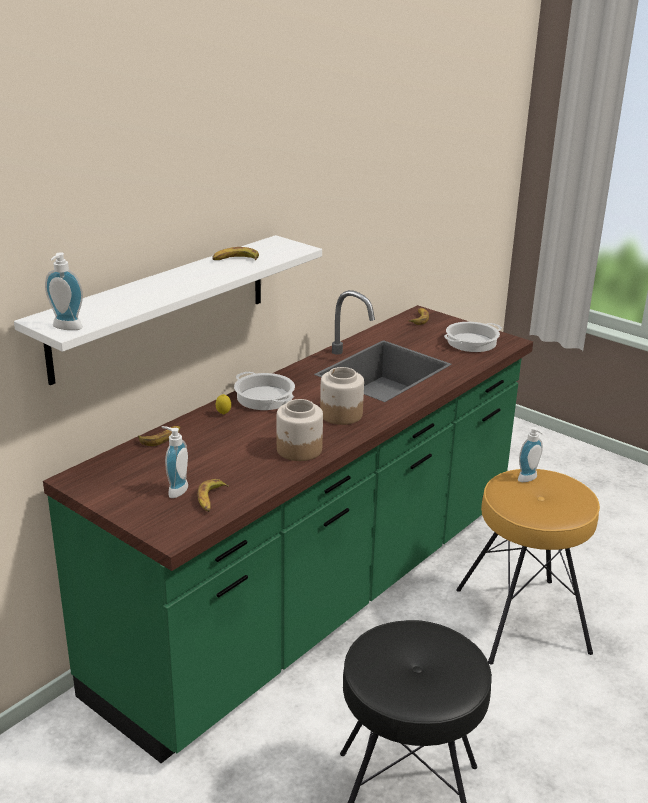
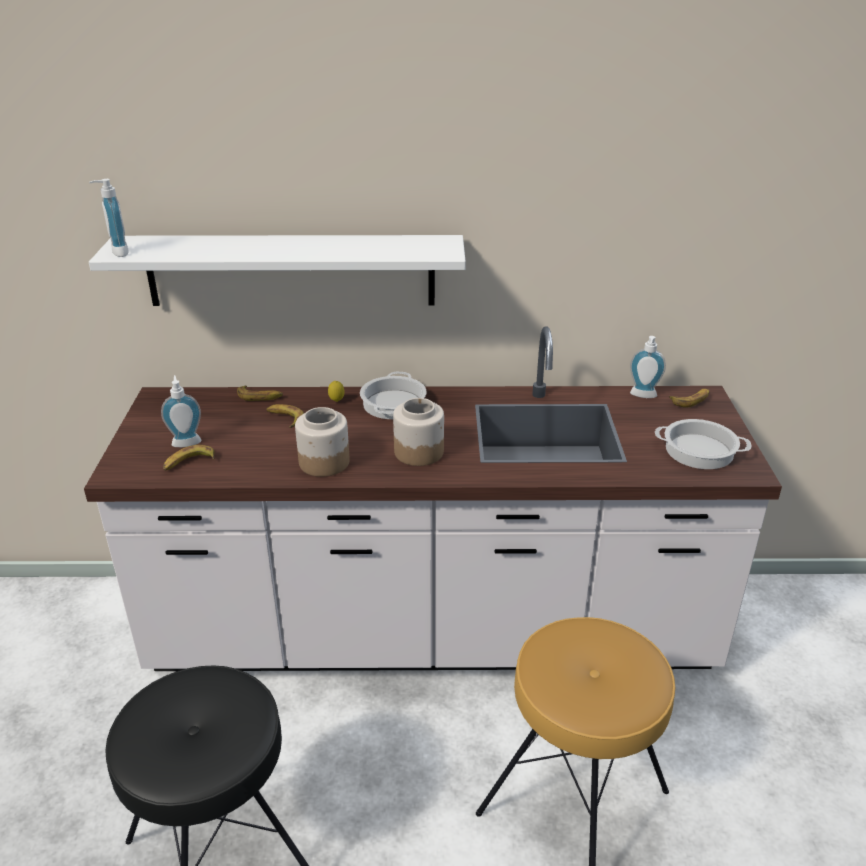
camera: 50 degrees right, 5 degrees up
green counter [43,290,533,763] -> white counter [84,326,782,671]
banana [212,247,259,260] -> banana moved to [266,404,304,428]
soap dispenser [518,427,543,482] -> soap dispenser moved to [630,336,666,398]

